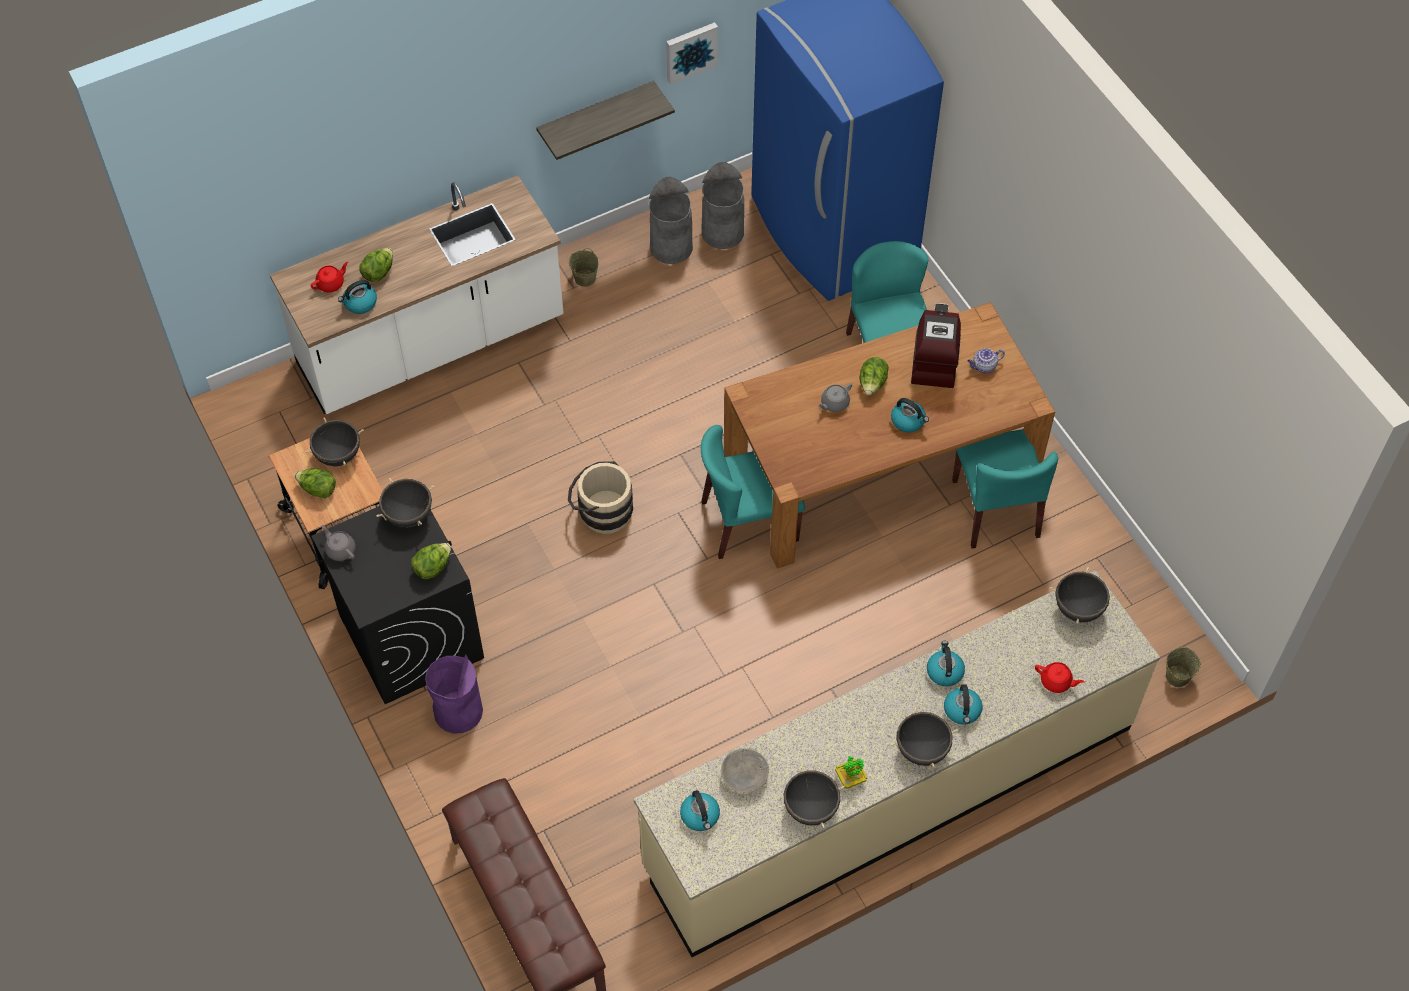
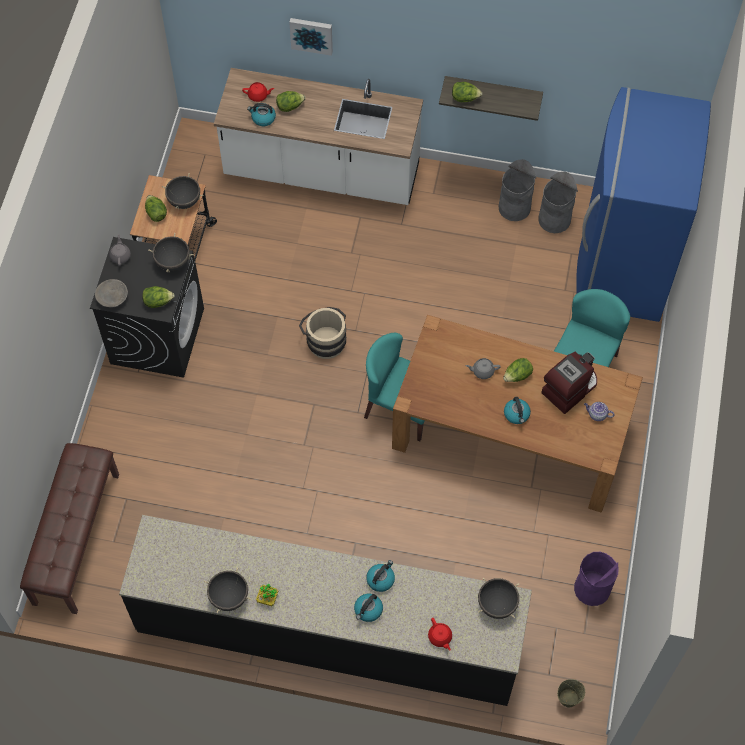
camera: 40 degrees right, 5 degrees up
purple trash can [425,654,483,733] -> purple trash can moved to [574,552,619,606]
beige bucket [569,248,599,287] -> none
beige counter [634,570,1160,957] -> black counter [119,515,532,706]
picture [666,22,718,84] -> picture moved to [289,18,333,56]
kettle [680,790,720,831] -> none
grey bowl [721,748,769,793] -> grey bowl moved to [95,279,128,307]
black cooking pot [891,707,958,768] -> none
turquoise chair [952,429,1058,549] -> none
none -> lettuce [452,82,482,102]

